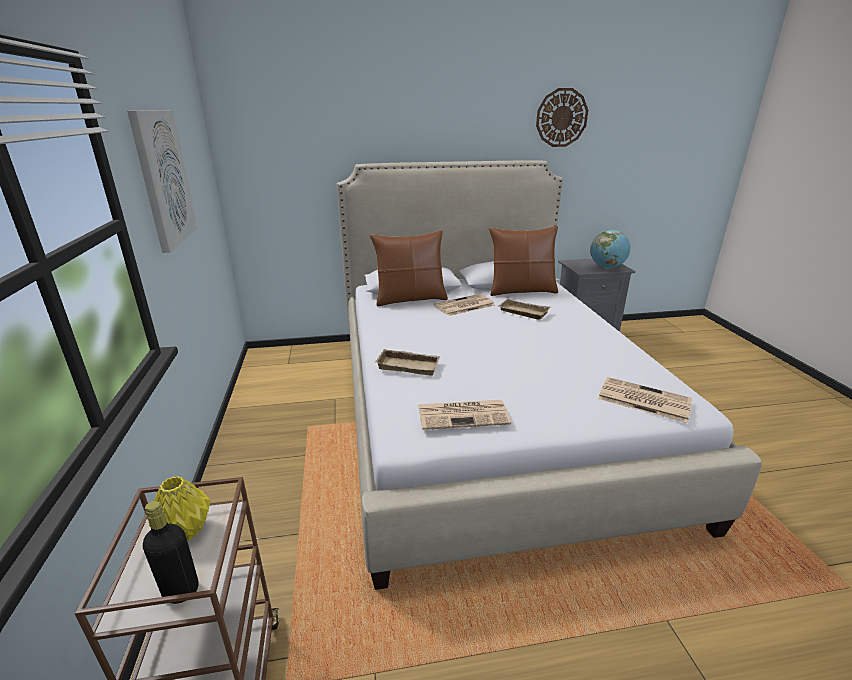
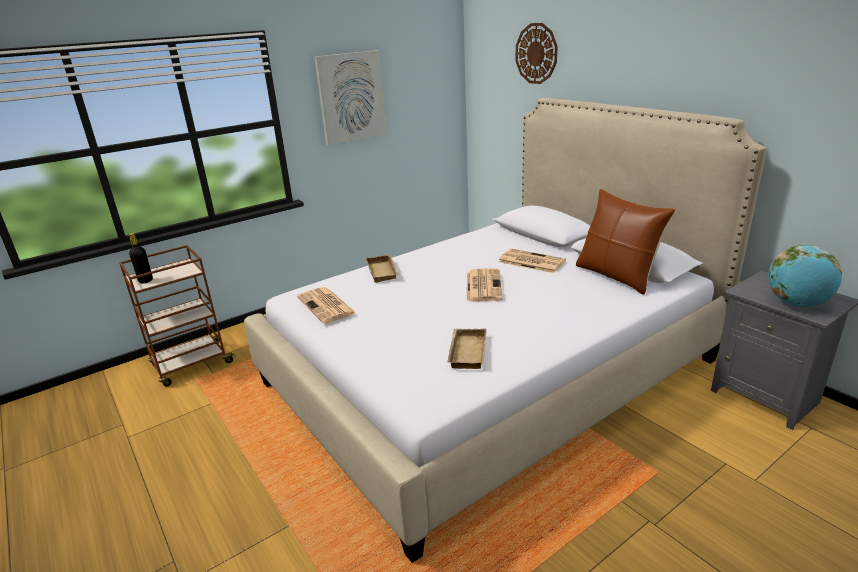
camera: 65 degrees right, 0 degrees up
yellow vase [149,476,211,541] -> none
brown pillow [370,230,448,306] -> none
beige tray [497,299,550,320] -> beige tray moved to [447,329,487,369]
wall clock [536,88,588,147] -> wall clock moved to [516,23,558,84]
newspaper [598,377,692,423] -> newspaper moved to [467,268,503,301]

